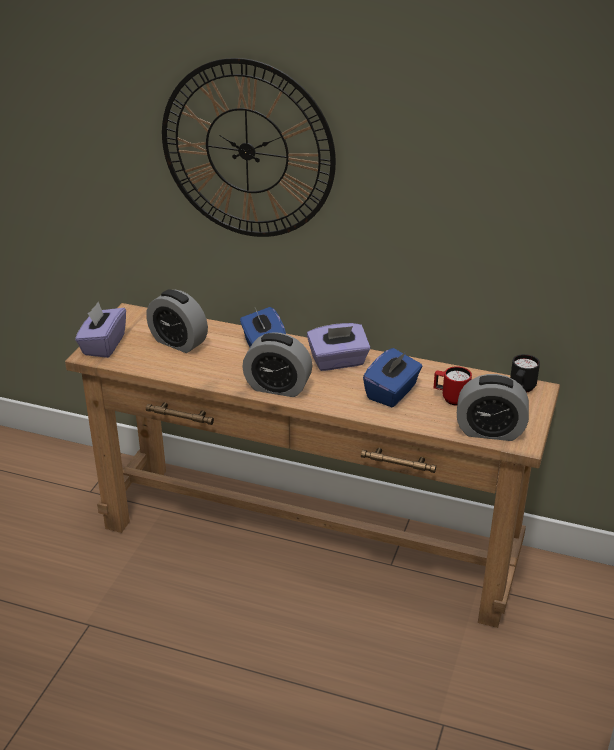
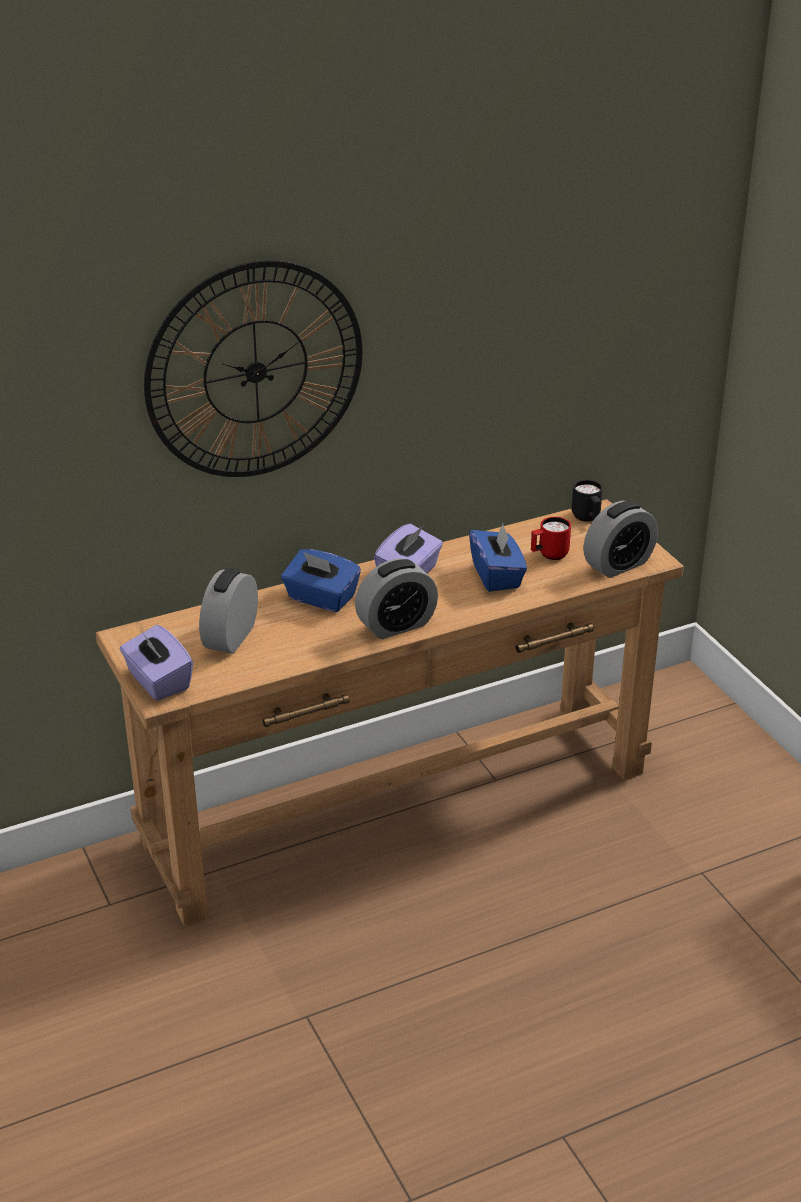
camera: 45 degrees left, 0 degrees up
alarm clock [146,290,208,353] -> alarm clock turned 120 degrees clockwise [199,568,258,654]

